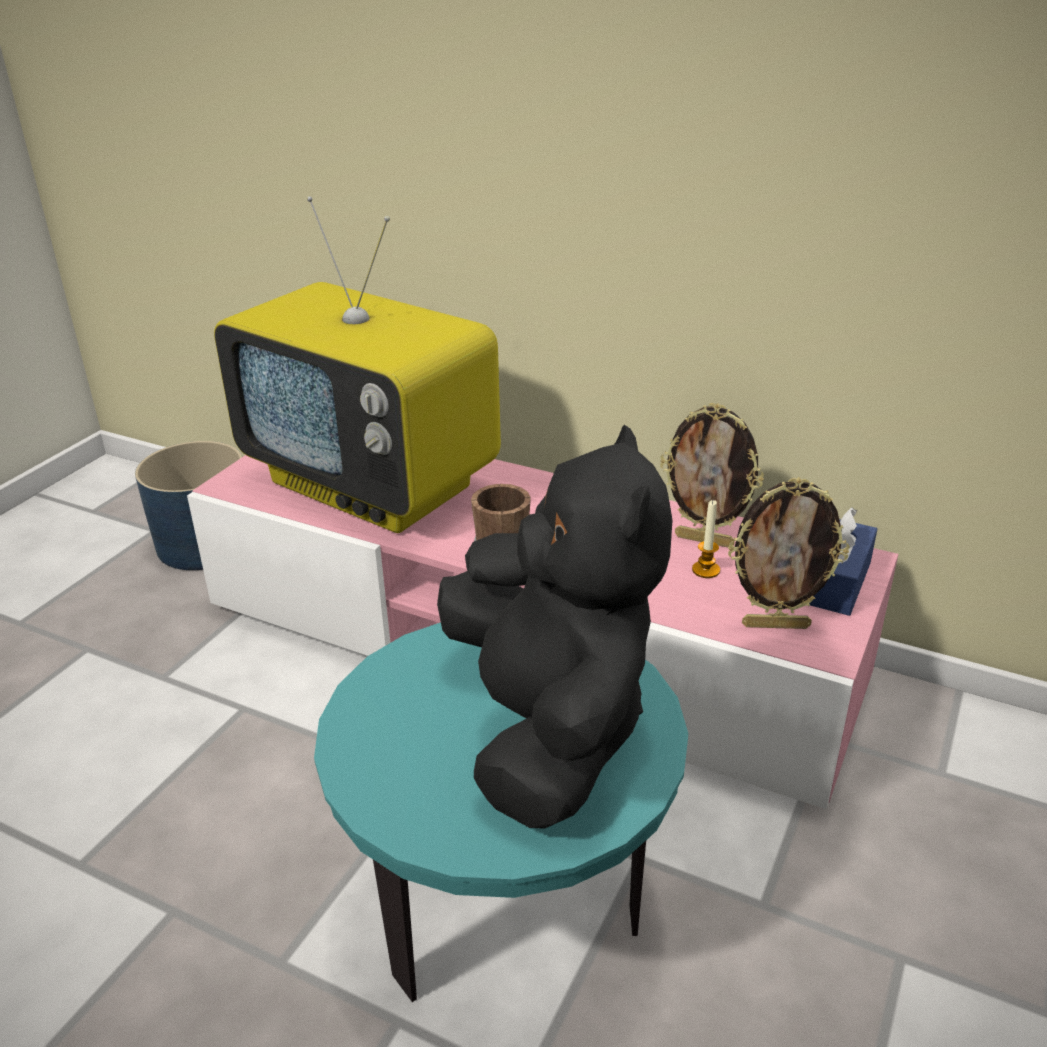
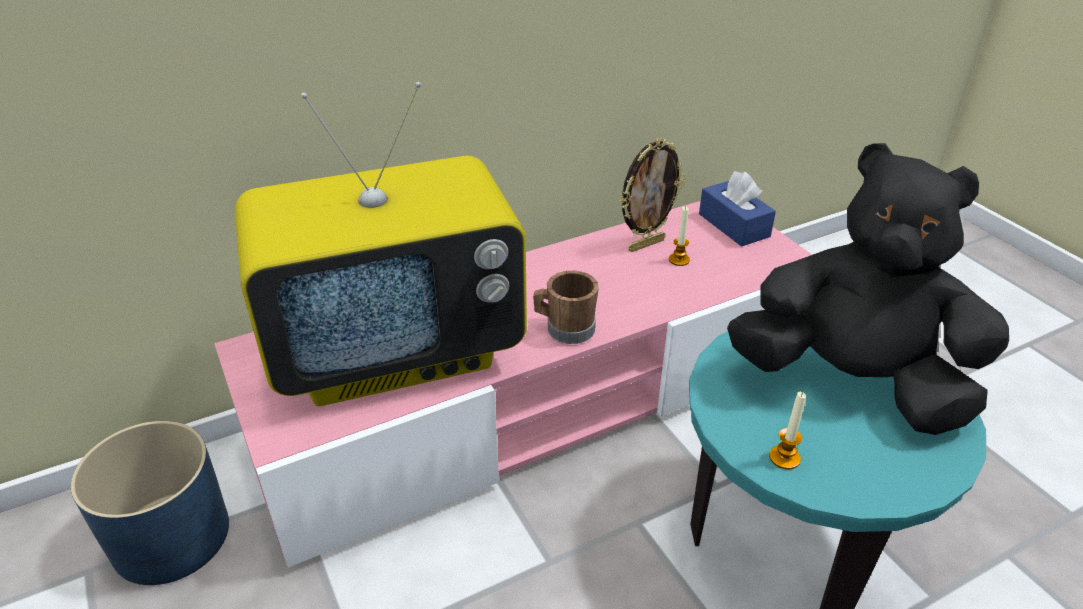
camera: 55 degrees left, 5 degrees up
picture frame [728,477,850,629] -> none
none -> candle [769,392,806,469]

